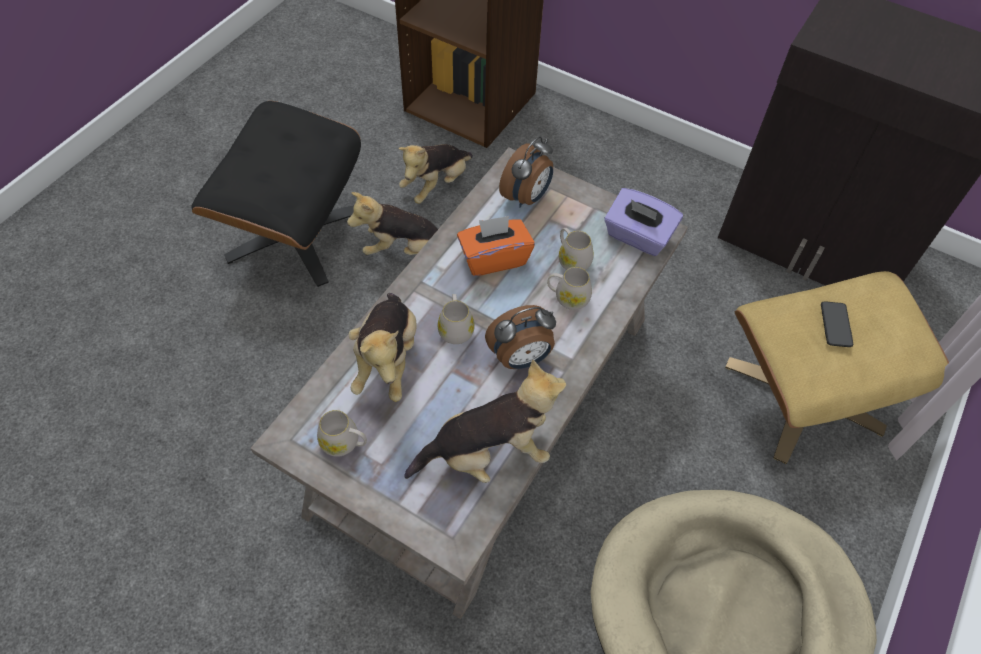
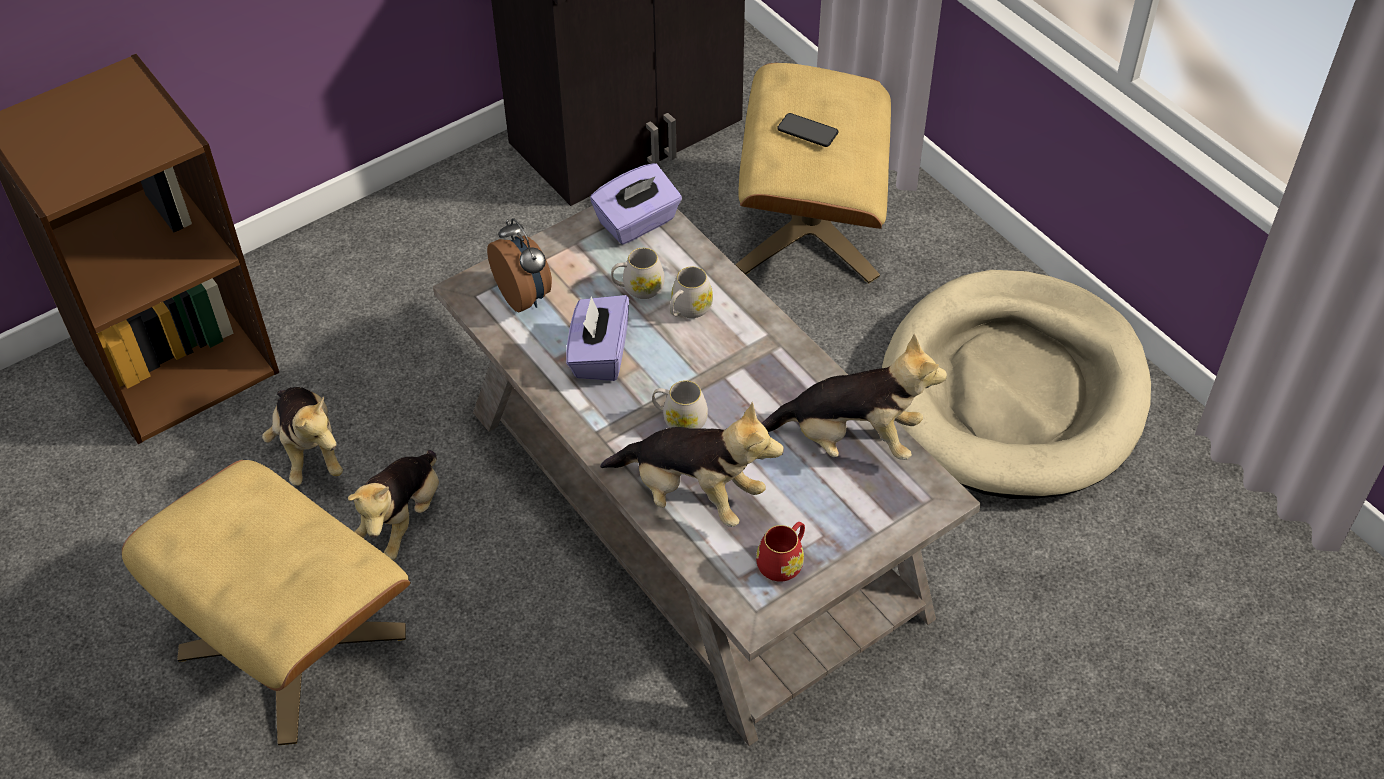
camera: 65 degrees left, 5 degrees down
black ottoman [191,101,361,287] -> beige ottoman [122,460,411,745]
white mug [317,410,367,457] -> red mug [756,522,805,582]
plush toy [404,359,566,483] -> plush toy turned 90 degrees clockwise [761,334,947,460]
orange tissue box [457,216,535,276] -> purple tissue box [566,295,629,381]
alarm clock [485,305,556,369] -> none

